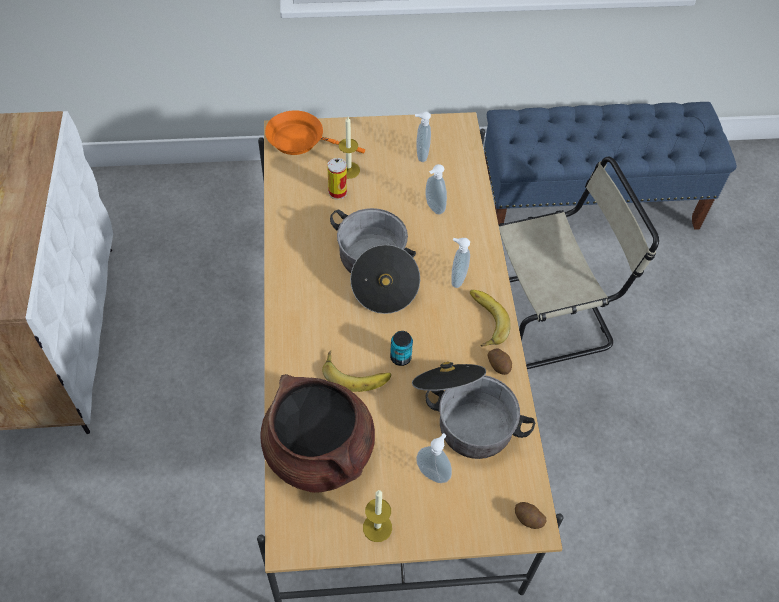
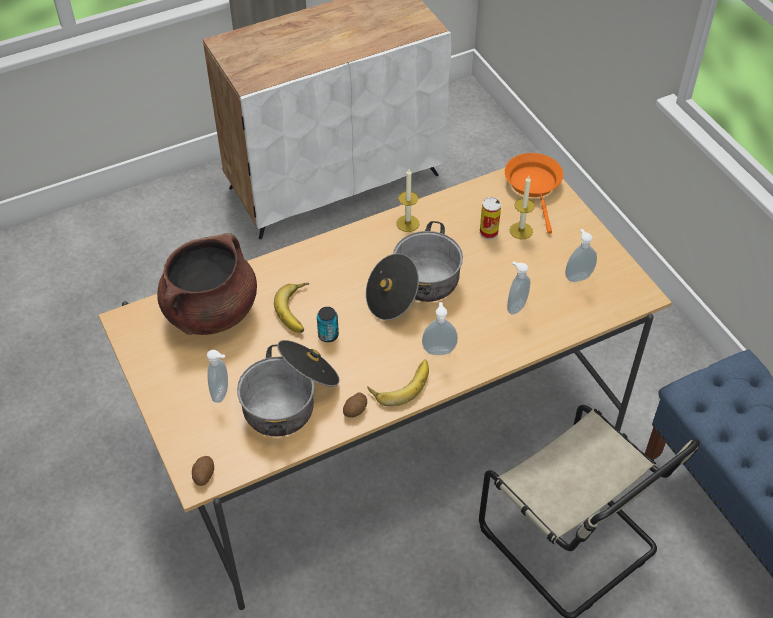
camera: 70 degrees right, 5 degrees down
candle [363,490,392,542] -> candle moved to [396,169,419,232]

